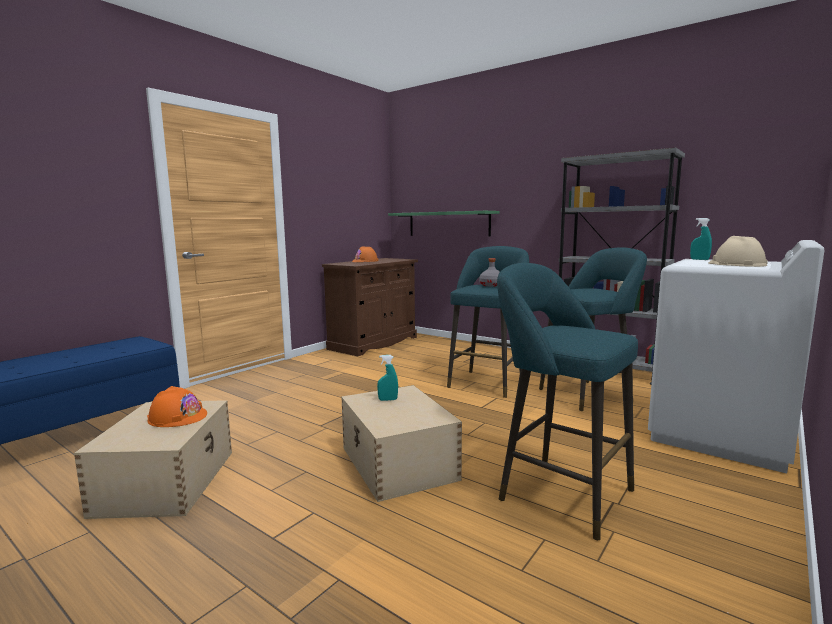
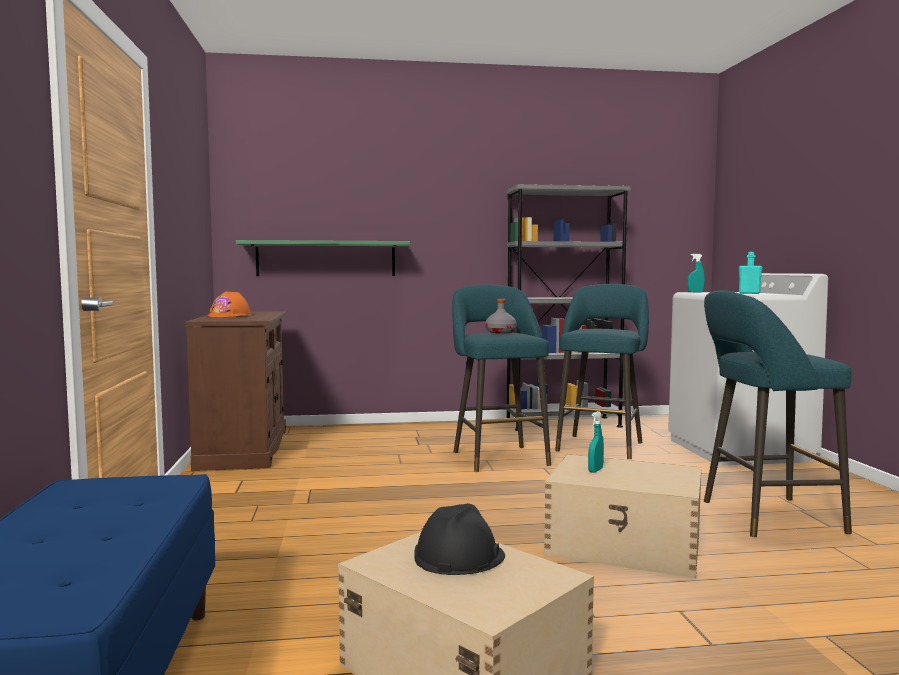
camera: 45 degrees left, 5 degrees down
orange hard hat [147,386,207,427] -> black hard hat [414,503,505,575]
beige hard hat [708,236,768,267] -> turquoise bottle [739,252,763,294]

